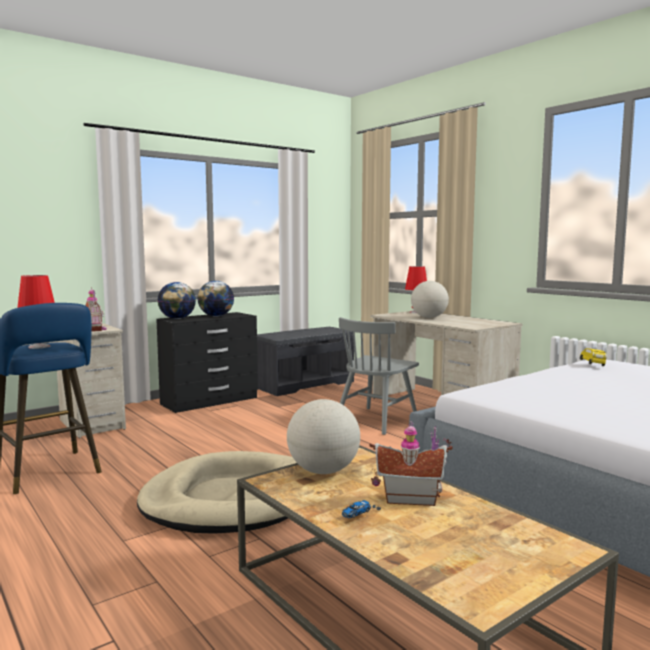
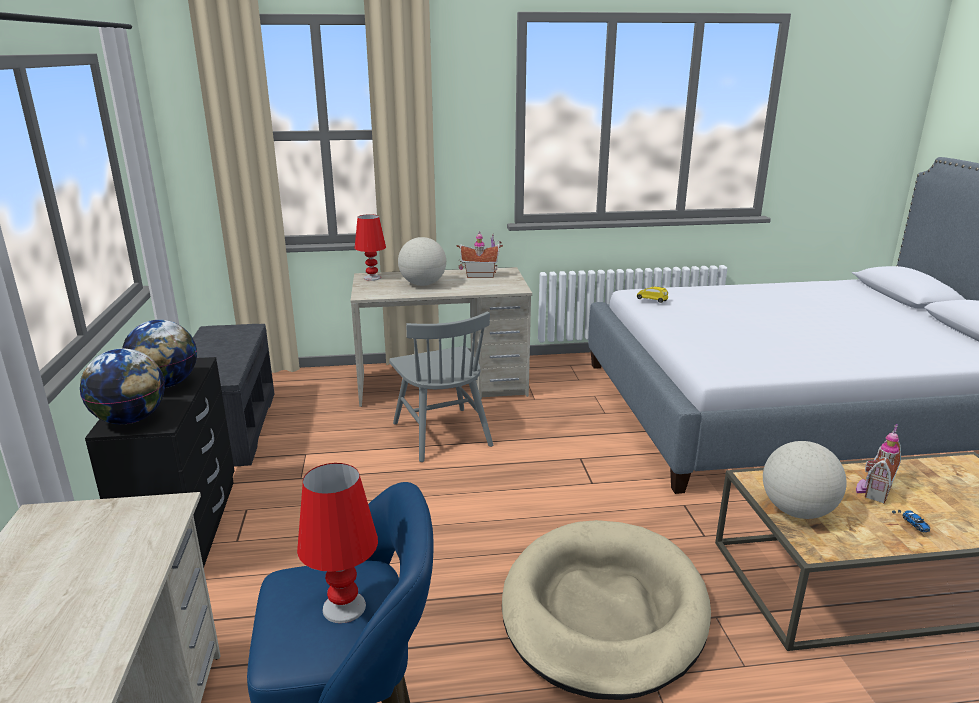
camera: 60 degrees left, 15 degrees up
toy house [85,287,107,332] -> toy house moved to [457,231,503,278]

